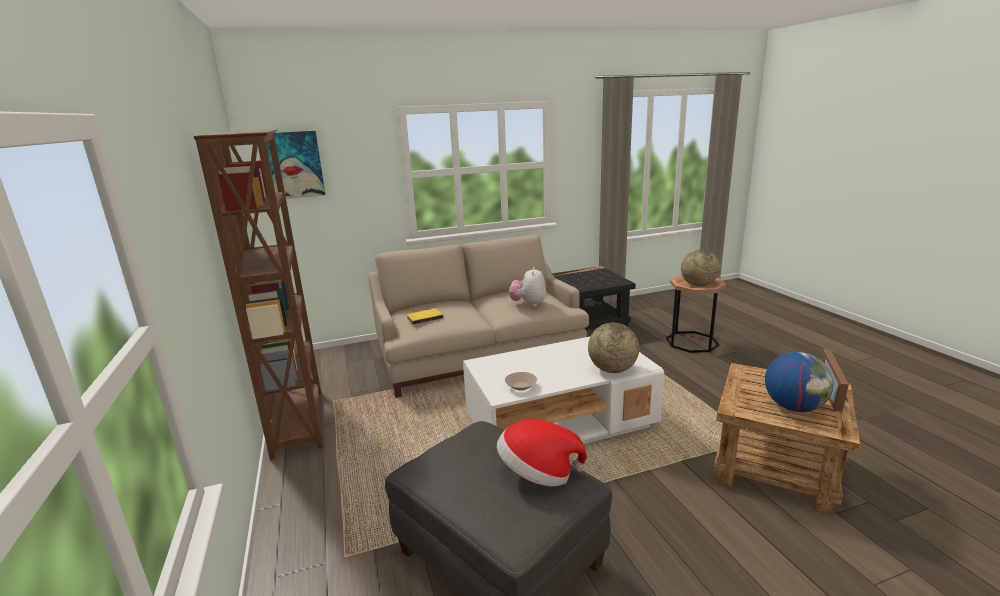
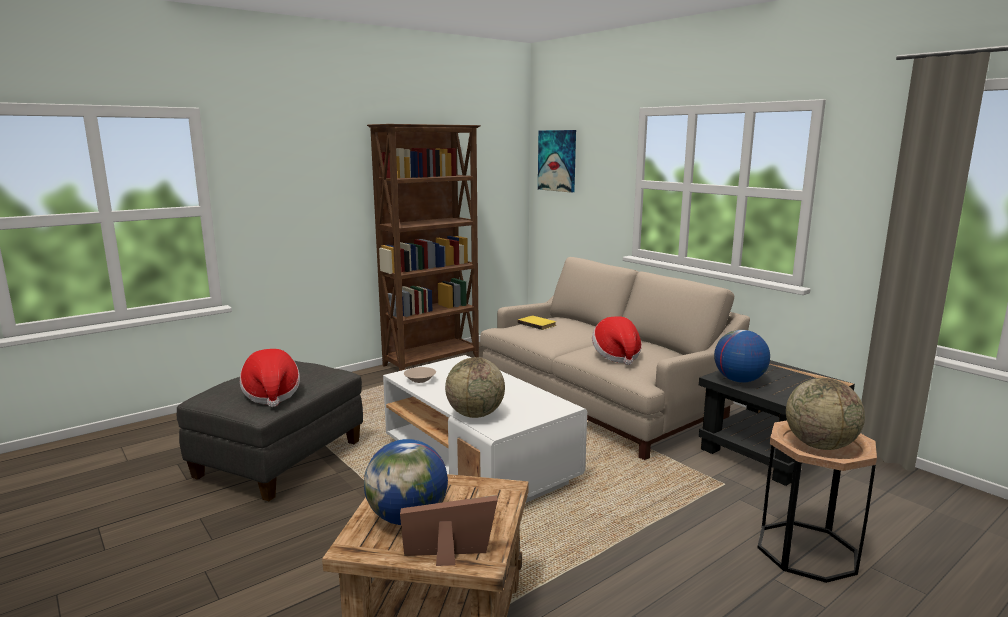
camera: 70 degrees right, 5 degrees down
plush toy [509,267,546,307] -> hat [592,317,642,365]
none -> globe [714,330,770,383]

